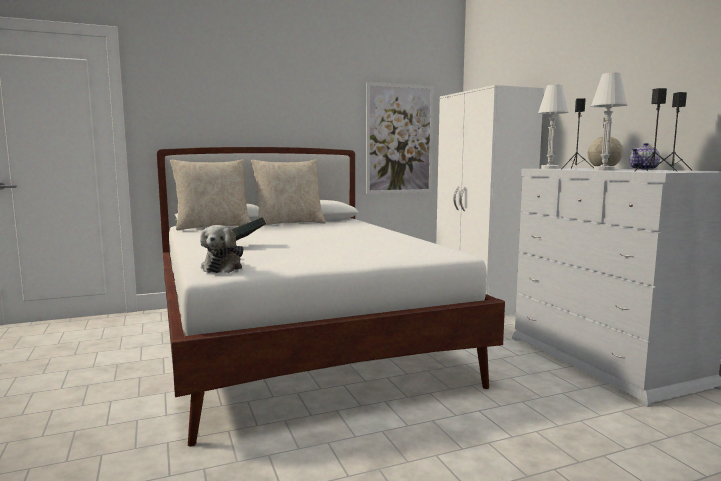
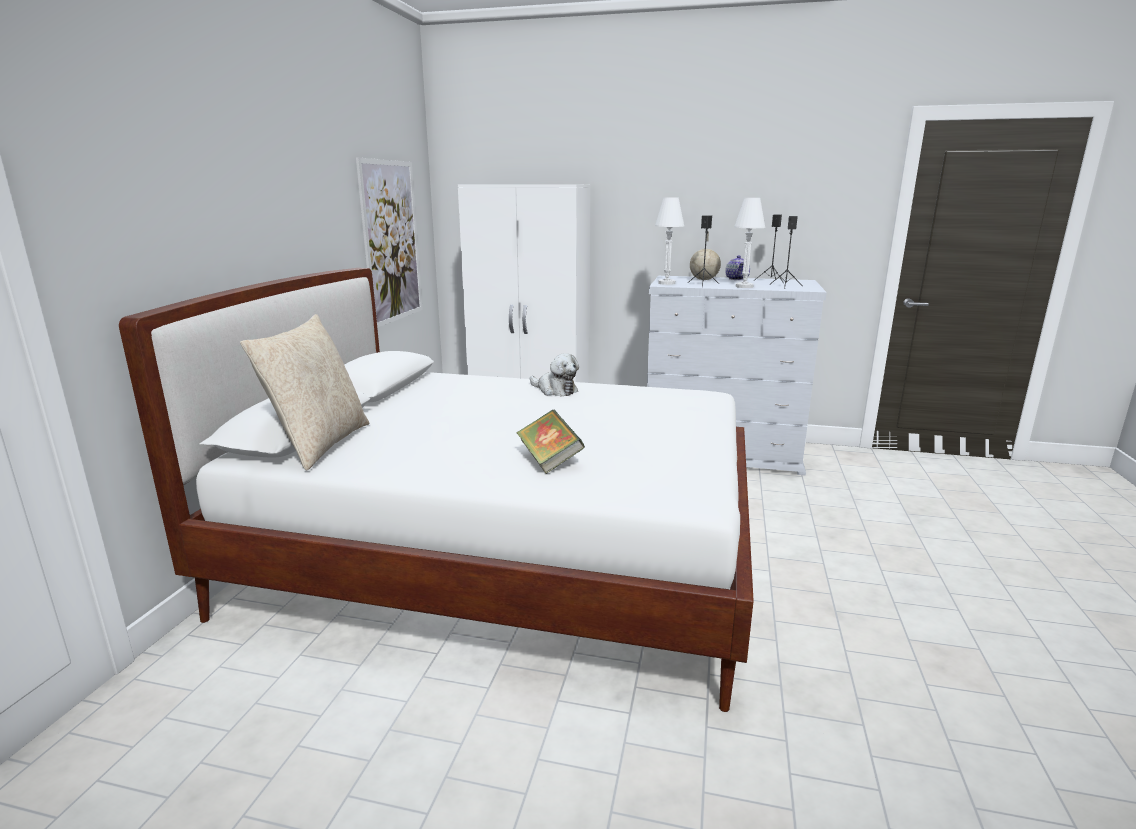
camera: 55 degrees left, 10 degrees up
plush toy [200,225,244,273] -> plush toy moved to [530,353,579,396]
beige pillow [251,159,326,226] -> none

